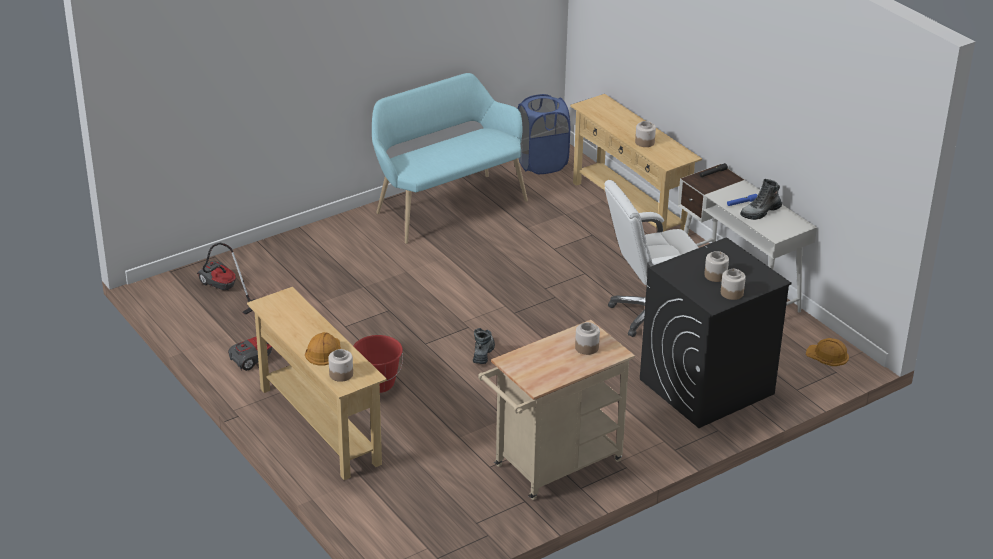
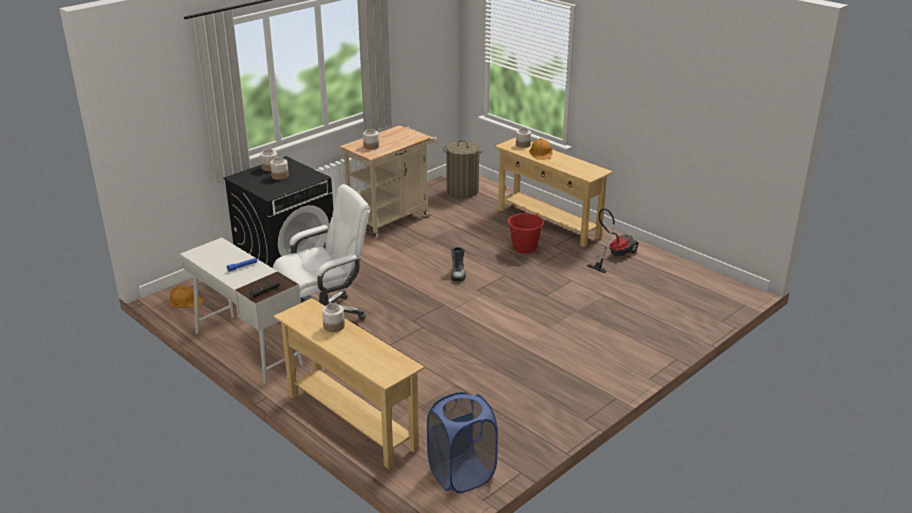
camera: 170 degrees right, 5 degrees down
vacuum cleaner [197,243,255,315] -> none
turquoise bench [372,73,528,244] -> none
boot [740,179,782,220] -> none
none -> laundry basket [443,140,483,198]

